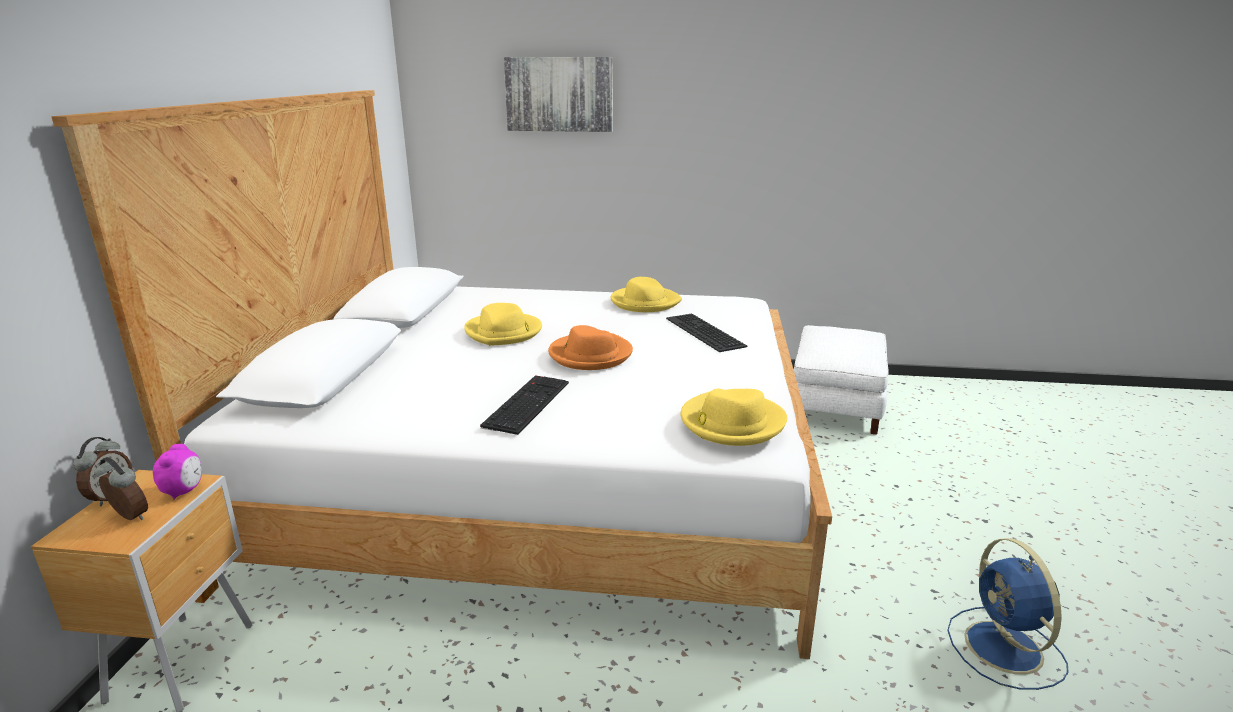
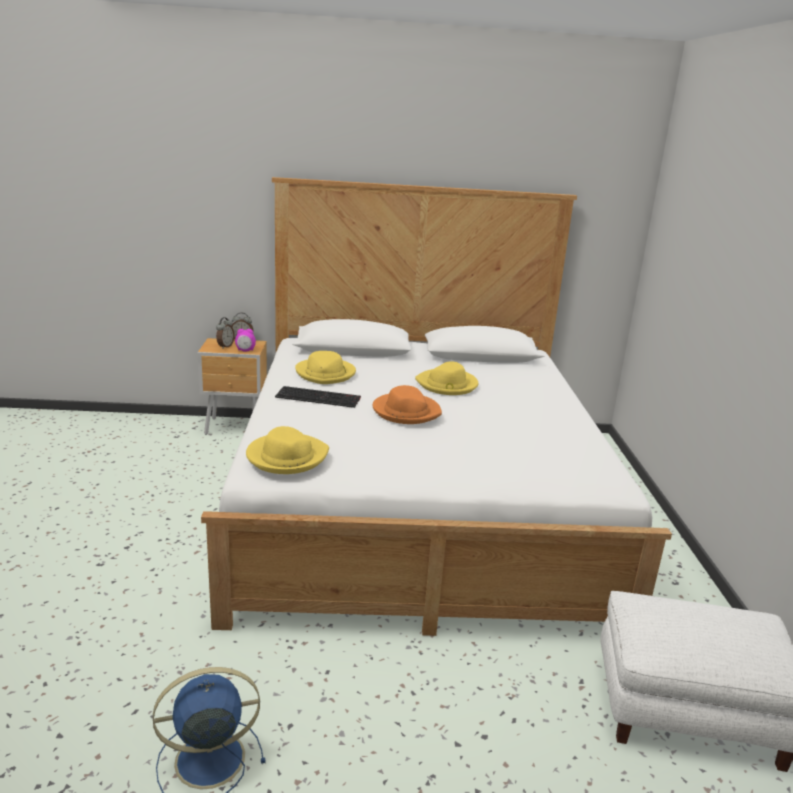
camera: 80 degrees right, 0 degrees up
picture [504,57,613,132] -> none
yellow hat [610,277,682,312] -> yellow hat moved to [295,351,356,384]
keyboard [666,314,747,352] -> none

